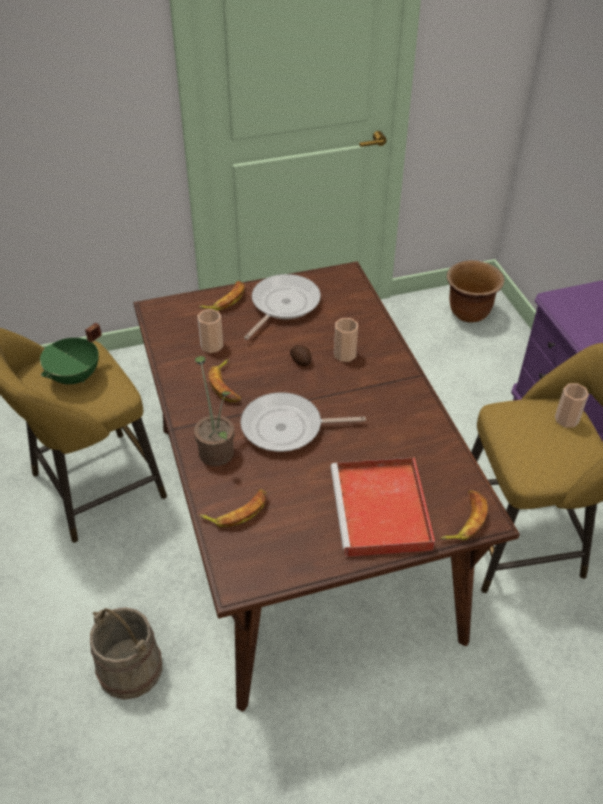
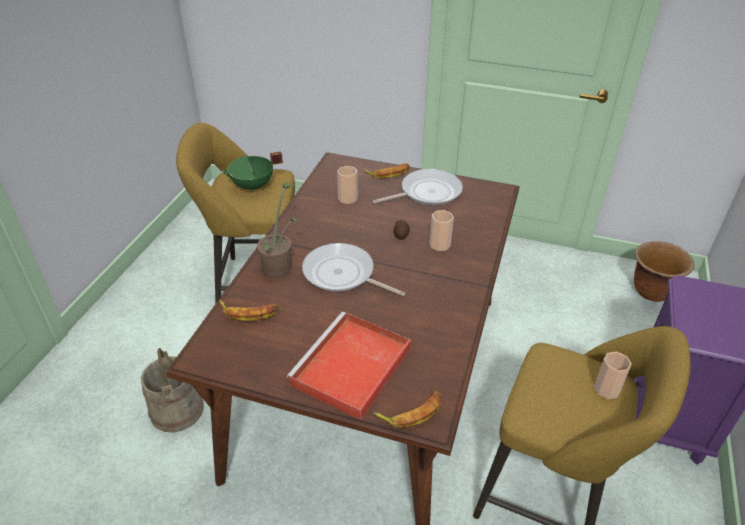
camera: 35 degrees right, 5 degrees down
banana [208,359,241,402] -> none

